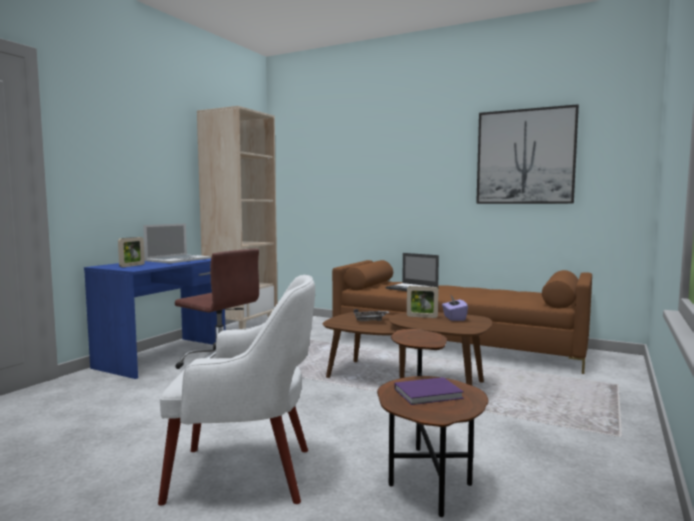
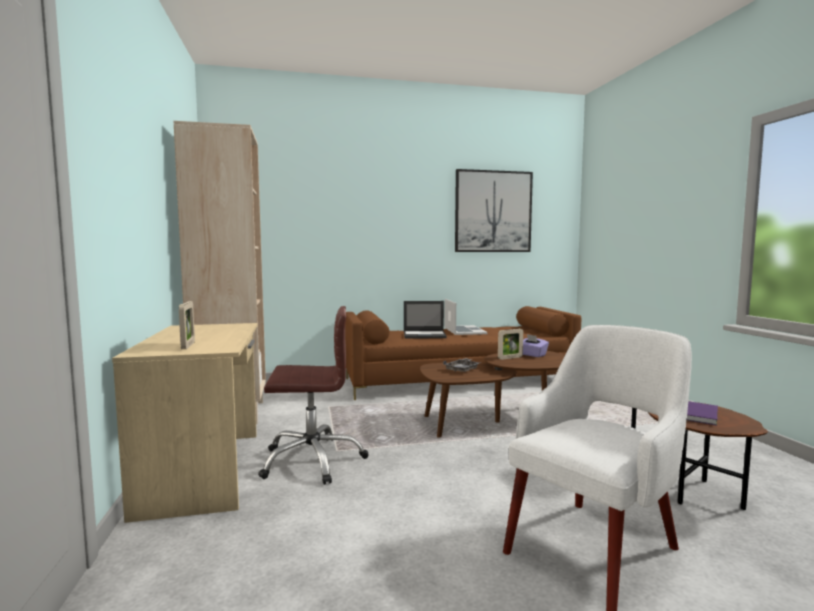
camera: 40 degrees left, 0 degrees up
blue desk [84,259,225,379] -> beige desk [112,323,258,523]
laptop [143,223,211,263] -> laptop moved to [444,299,488,335]

